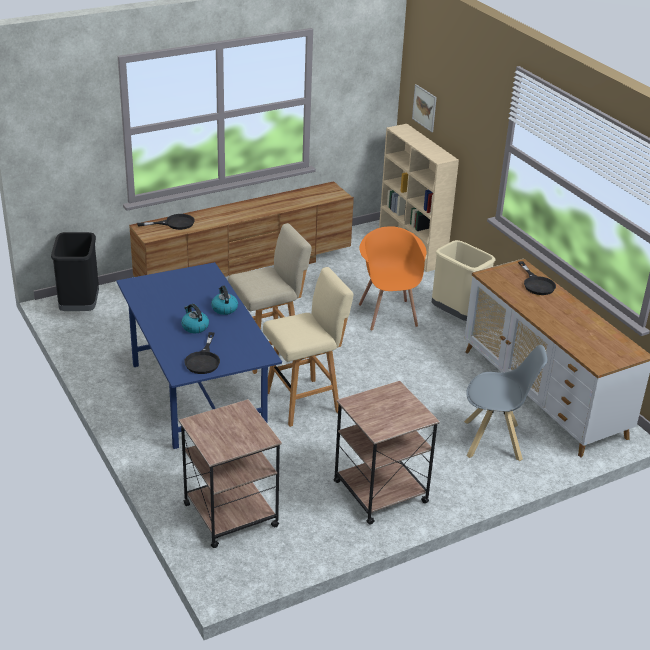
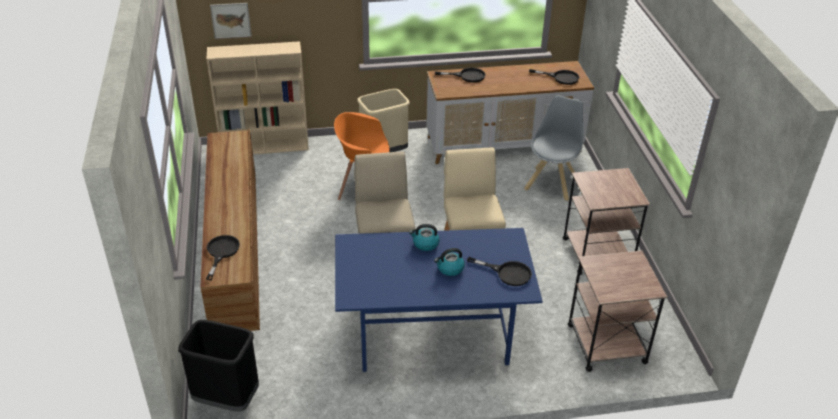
camera: 70 degrees left, 5 degrees up
none -> black frying pan [529,69,579,85]

